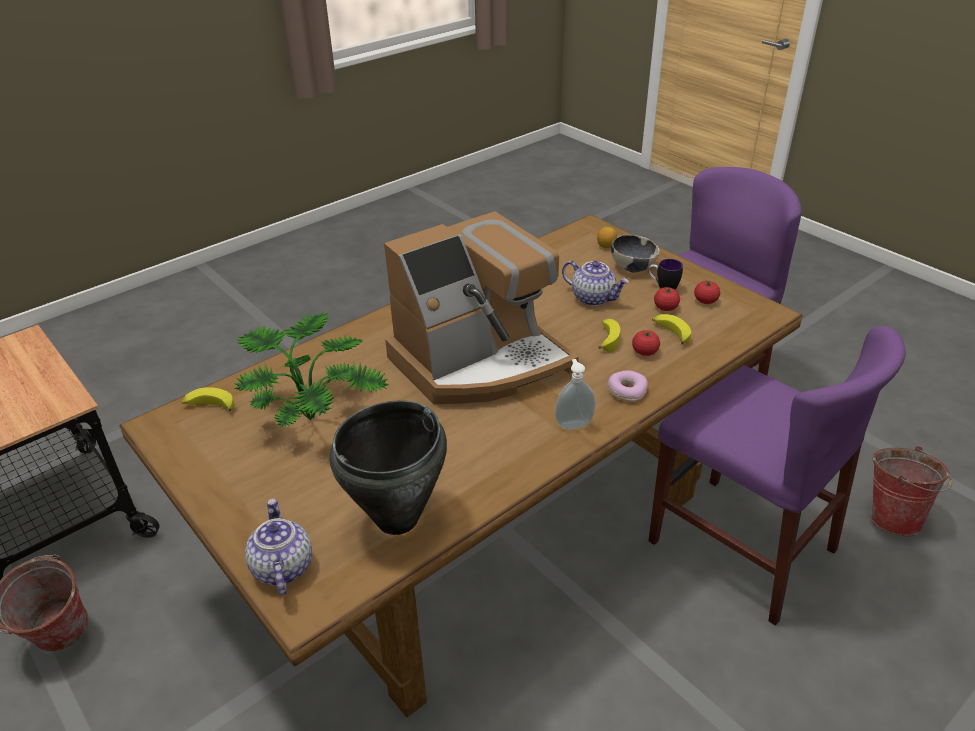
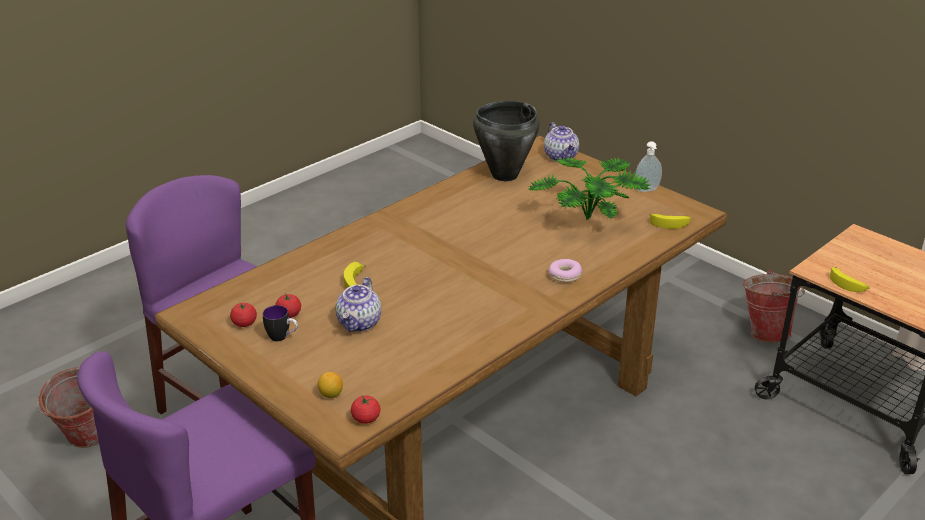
camera: 175 degrees right, 5 degrees down
coffee machine [384,211,579,404] -> none
soap dispenser [555,359,596,429] -> soap dispenser moved to [635,141,662,192]
teapot [562,261,629,306] -> teapot turned 105 degrees counterclockwise [336,277,381,332]
donut [607,370,648,402] -> donut moved to [549,259,582,283]
bowl [611,235,660,272] -> none
tomato [632,330,660,356] -> tomato moved to [351,396,380,424]
banana [652,314,691,344] -> banana moved to [830,267,870,292]

